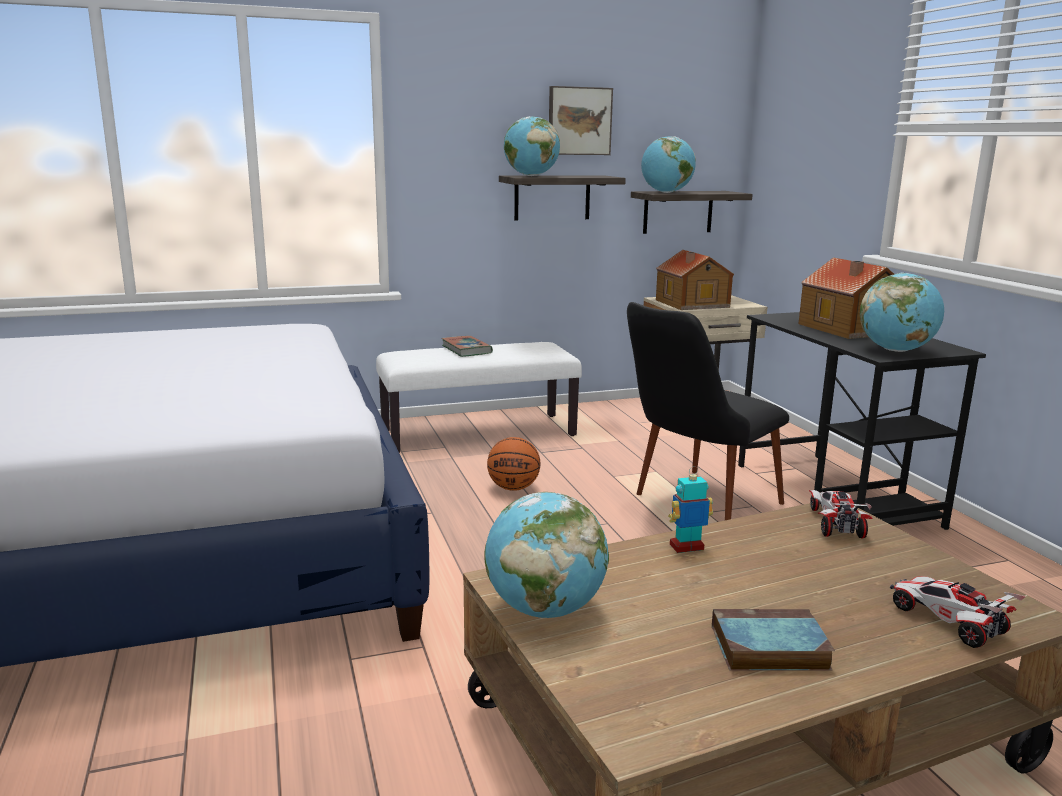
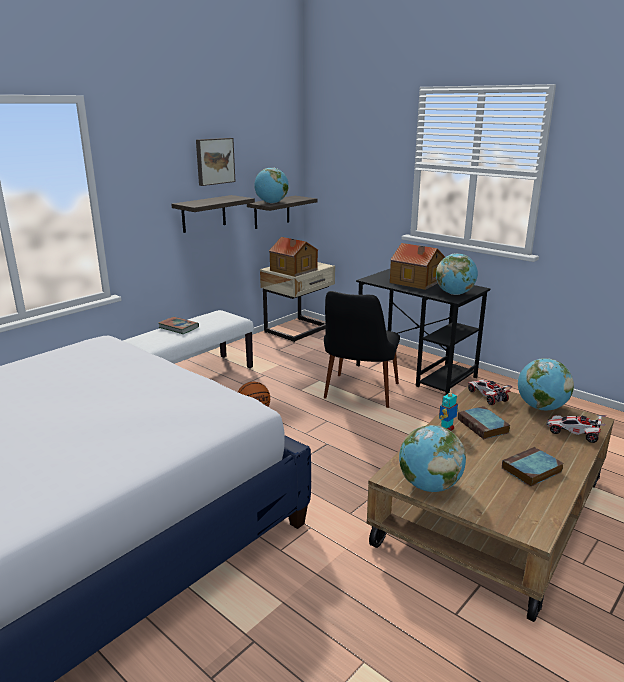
camera: 30 degrees left, 5 degrees up
globe [504,116,560,176] -> globe moved to [518,358,574,410]
none -> book [458,406,510,439]

